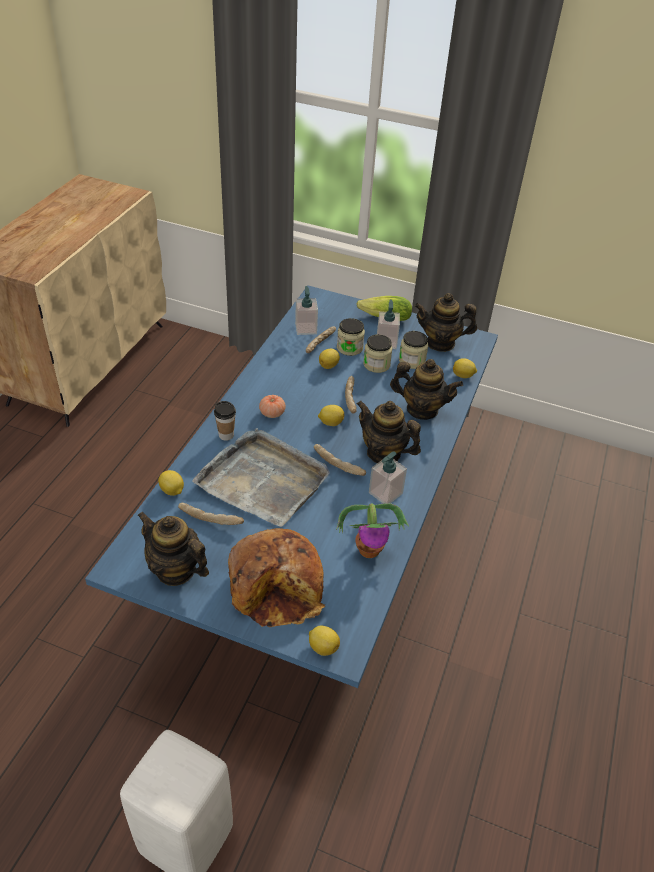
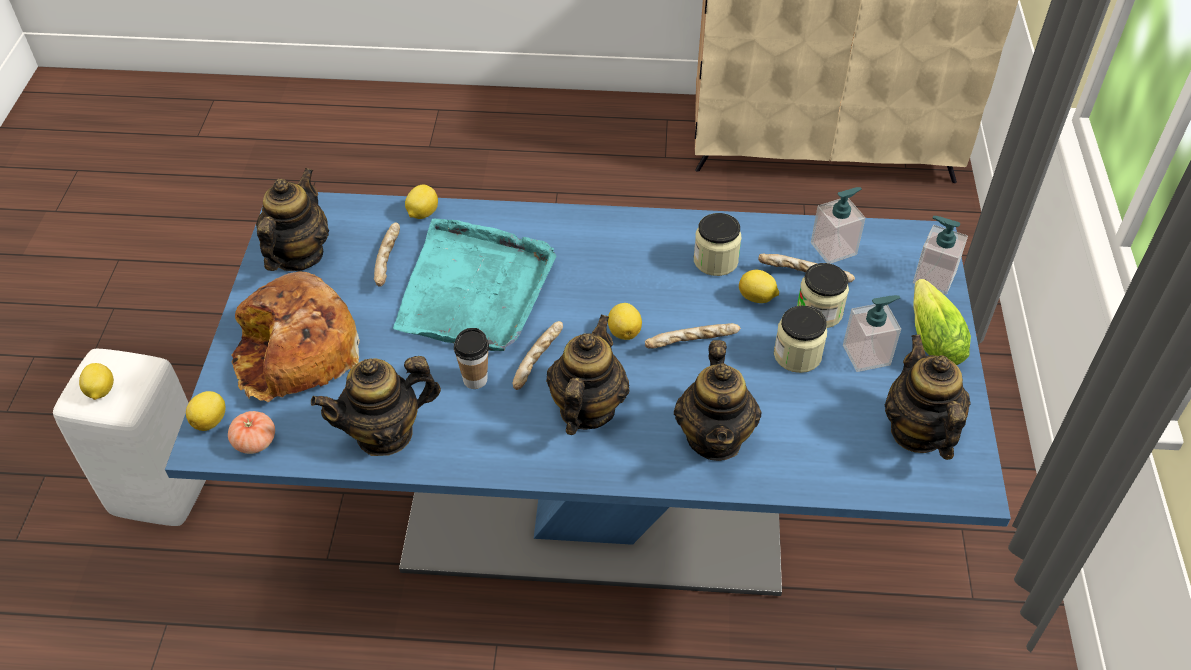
camera: 75 degrees right, 5 degrees up
grey tray [192,428,330,527] -> turquoise tray [393,219,556,351]
cup [214,401,236,441] -> cup moved to [454,328,489,389]
tomato [259,395,286,418] -> tomato moved to [228,411,275,454]
potted plant [336,503,409,558] -> teapot [311,356,441,456]
soap dispenser [369,451,407,504] -> soap dispenser moved to [913,216,968,295]
jar [399,331,428,369] -> jar moved to [694,213,741,276]
lemon [453,358,477,378] -> lemon moved to [79,363,114,400]

